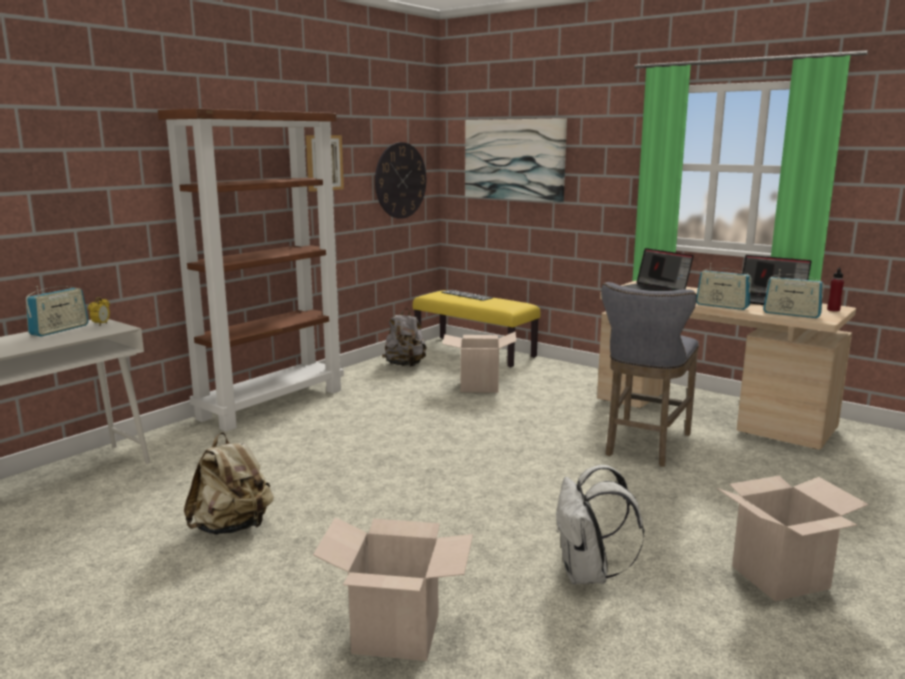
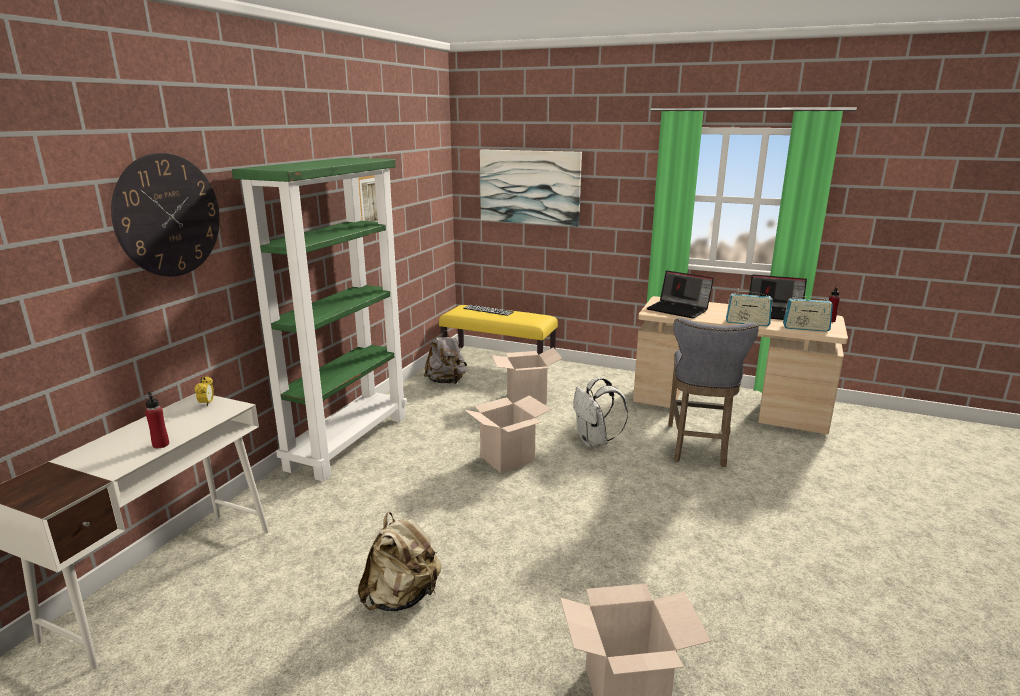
camera: 15 degrees left, 5 degrees up
radio [26,286,89,337] -> none
brown bookcase [158,108,344,432] -> green bookcase [232,158,407,481]
wall clock [375,142,426,219] -> wall clock moved to [111,153,220,277]
white backpack [556,465,644,585] -> white backpack moved to [573,377,628,447]
cardboard box [717,476,869,601] -> cardboard box moved to [464,395,551,473]
none -> red bottle [145,392,169,449]

